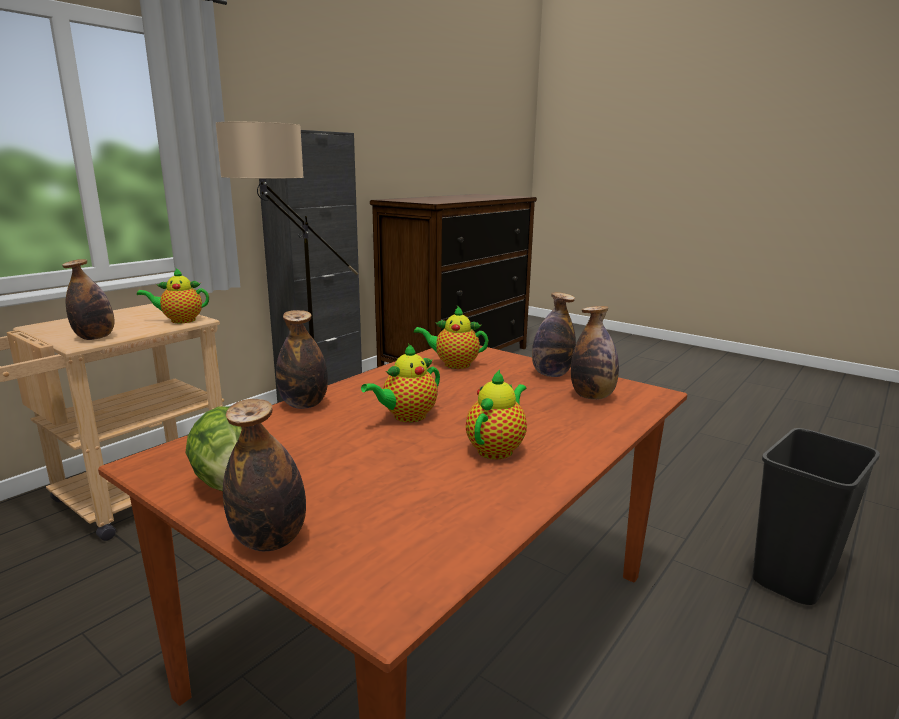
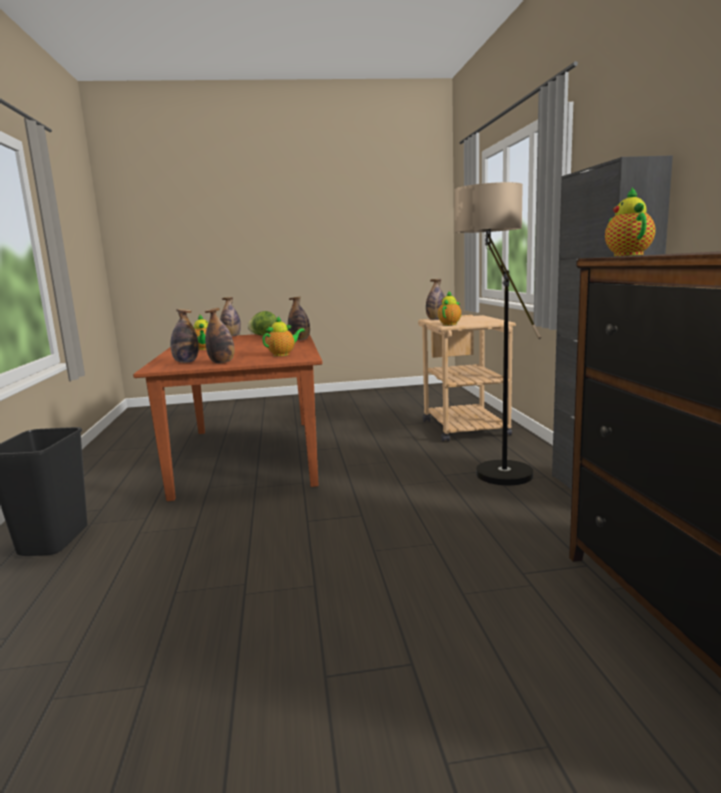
camera: 135 degrees right, 5 degrees down
teapot [361,344,440,422] -> teapot moved to [605,187,655,256]

